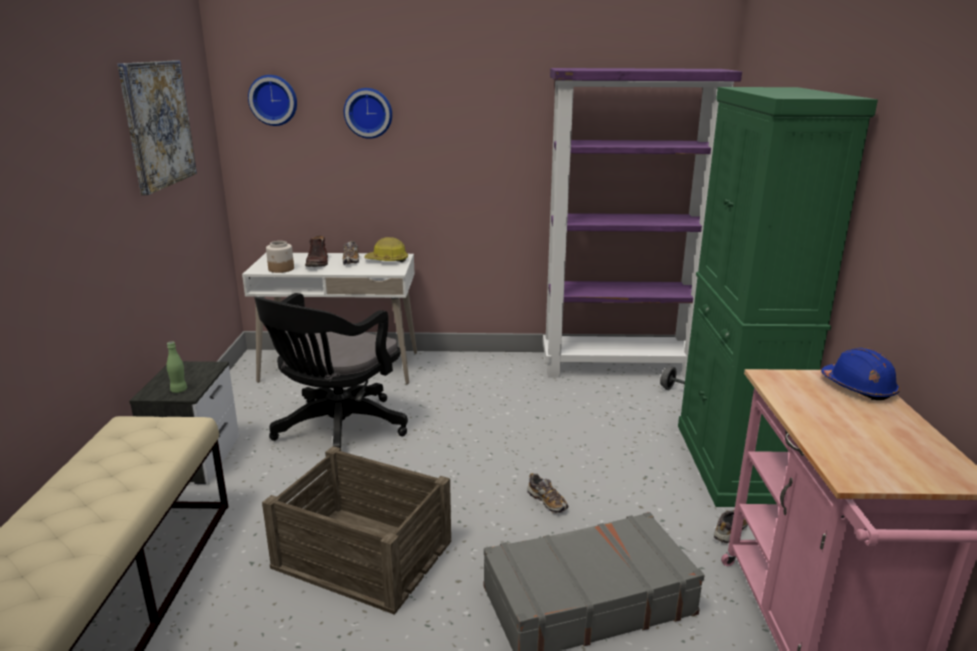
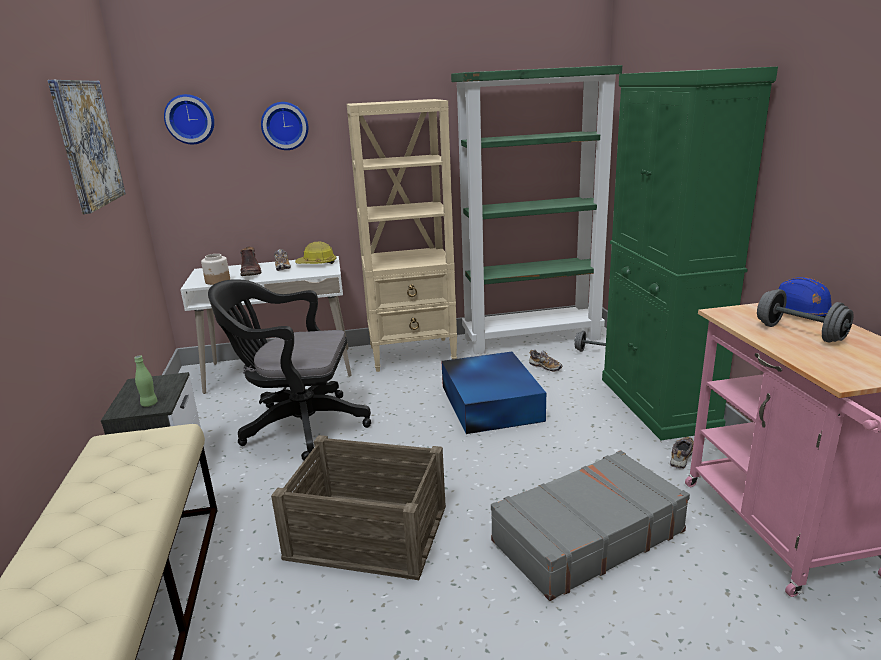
camera: 10 degrees left, 0 degrees up
black office chair [254,293,408,448] -> black office chair turned 75 degrees clockwise [208,279,371,460]
shoe [527,473,568,514] -> shoe moved to [529,350,562,372]
purple bookcase [543,68,742,378] -> green bookcase [451,65,622,354]
none -> beige bookcase [347,99,457,372]
none -> blue storage box [441,352,546,434]
none -> grey dumbbell [757,289,854,343]

